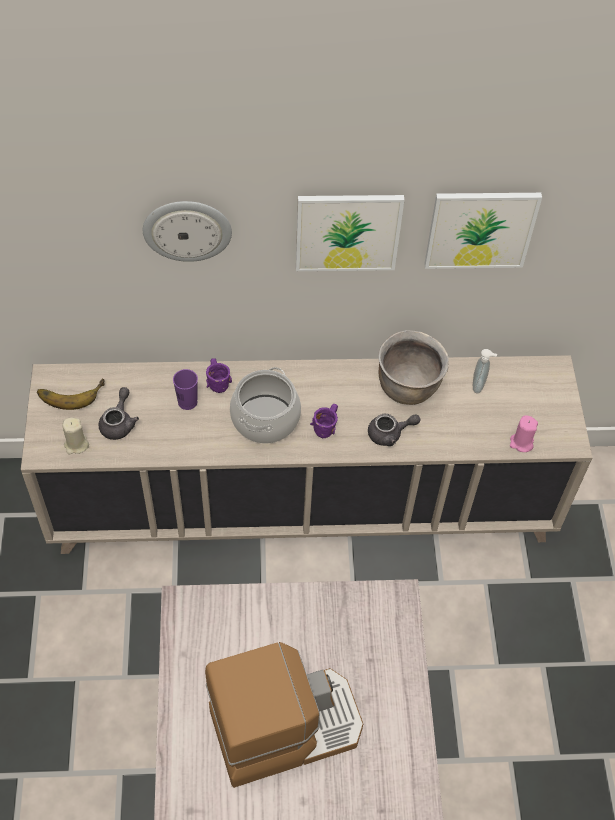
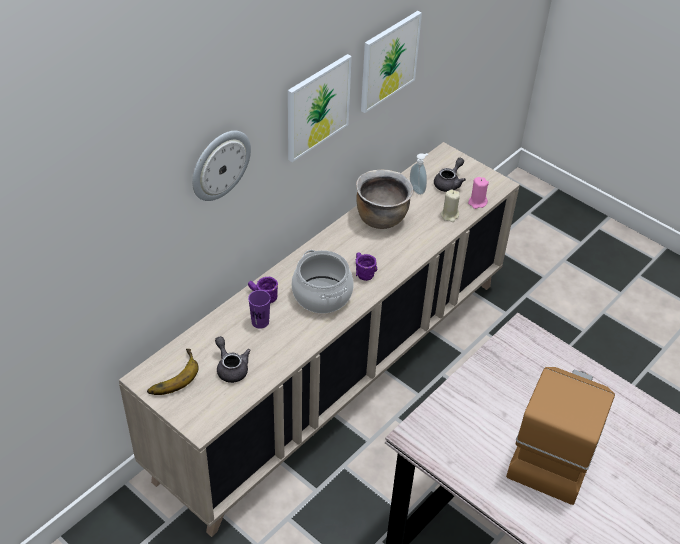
camera: 45 degrees left, 10 degrees down
beige candle [62,417,89,454] -> beige candle moved to [441,190,460,222]
grey teapot [368,414,420,446] -> grey teapot moved to [434,158,466,192]

